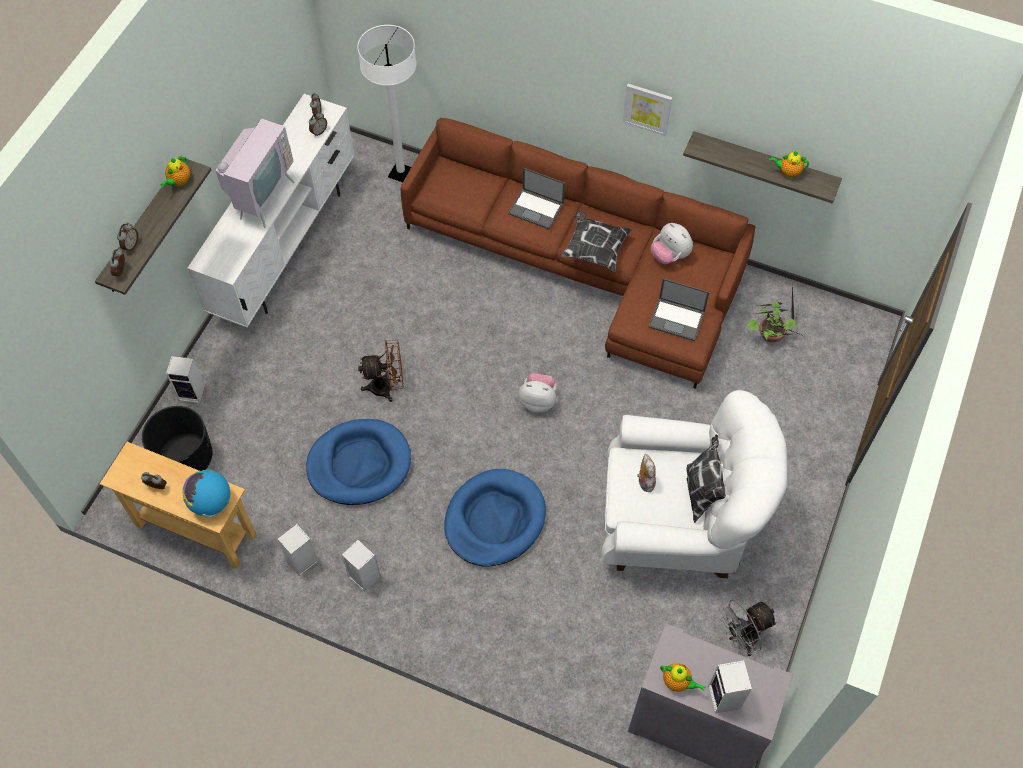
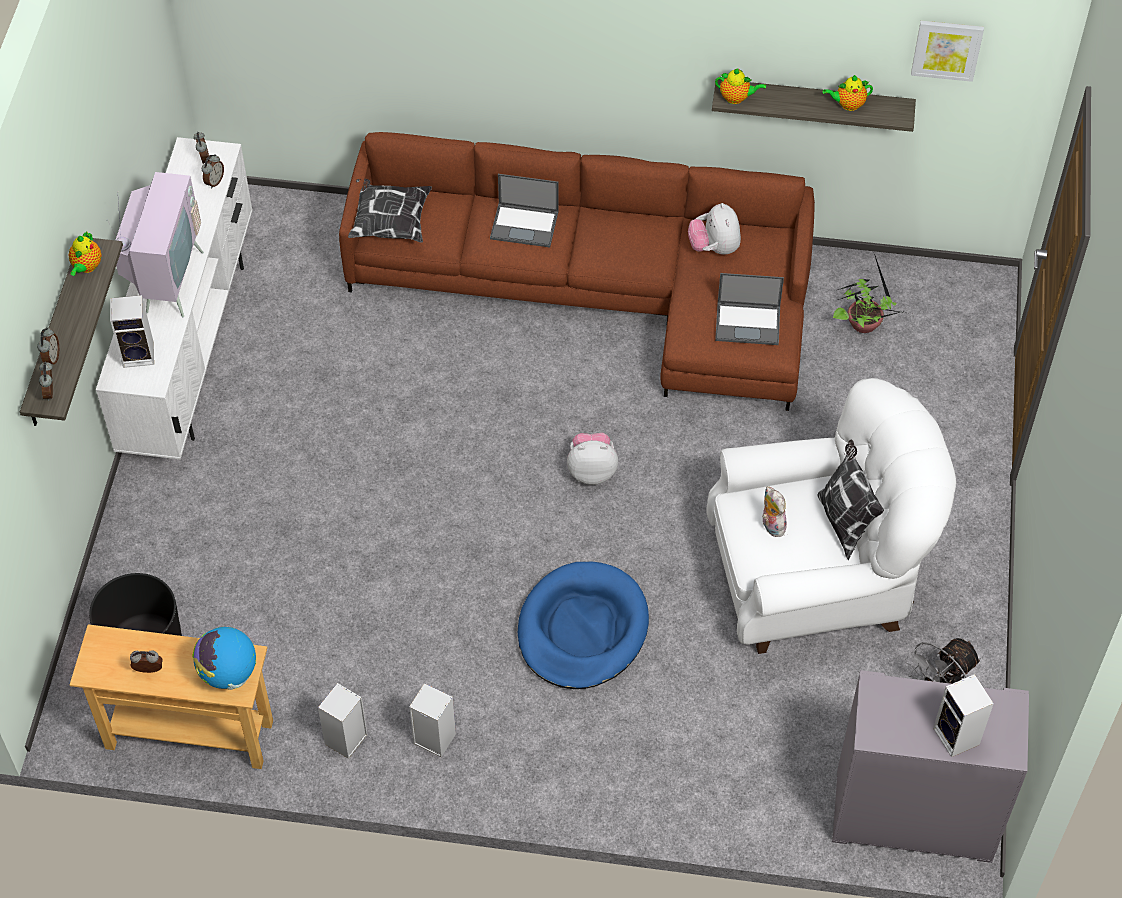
camera: 15 degrees left, 5 degrees down
speaker [166,356,205,403] -> speaker moved to [110,295,154,368]
blue dog bed [306,419,411,505] -> none
white floor lamp [358,25,416,182] -> none
brown fan [358,340,403,402] -> none
pillow [561,211,632,272] -> pillow moved to [348,179,432,243]
picture [623,83,672,136] -> picture moved to [911,21,984,82]
plush toy [651,223,693,264] -> plush toy turned 45 degrees clockwise [688,203,741,255]
teapot [660,663,705,692] -> teapot moved to [715,68,766,104]

